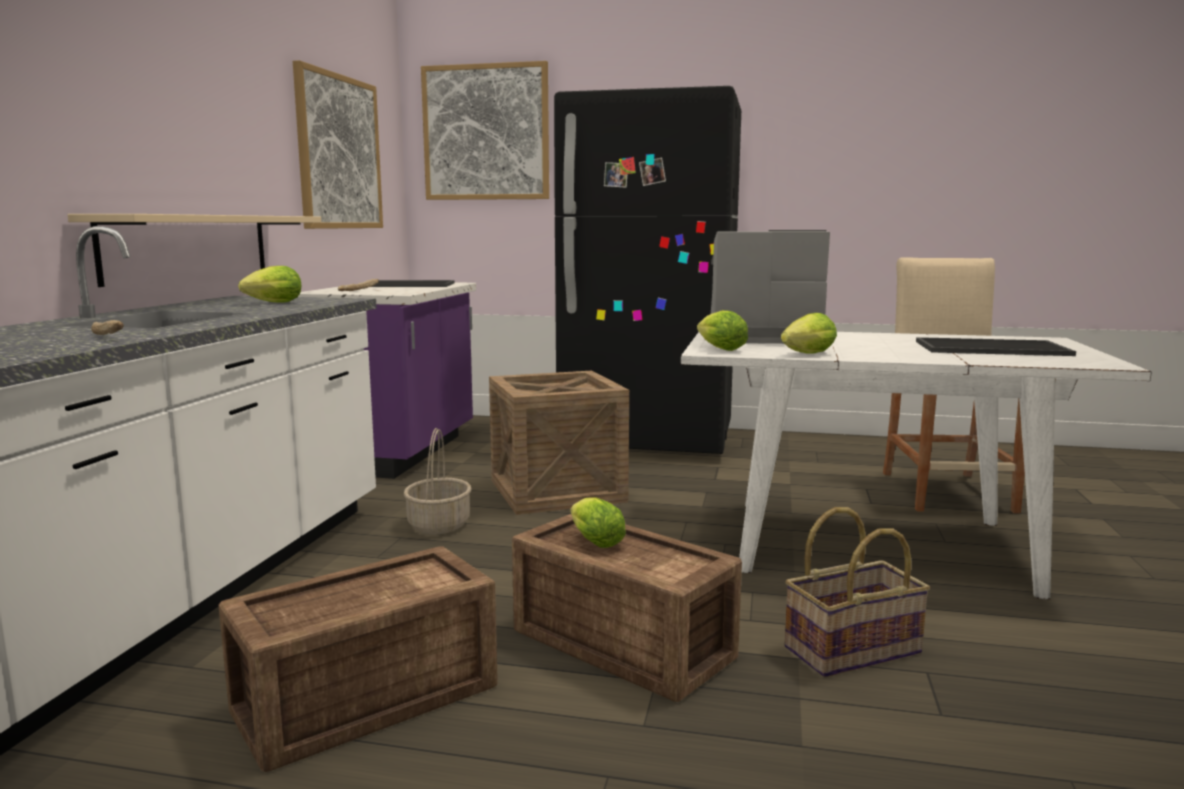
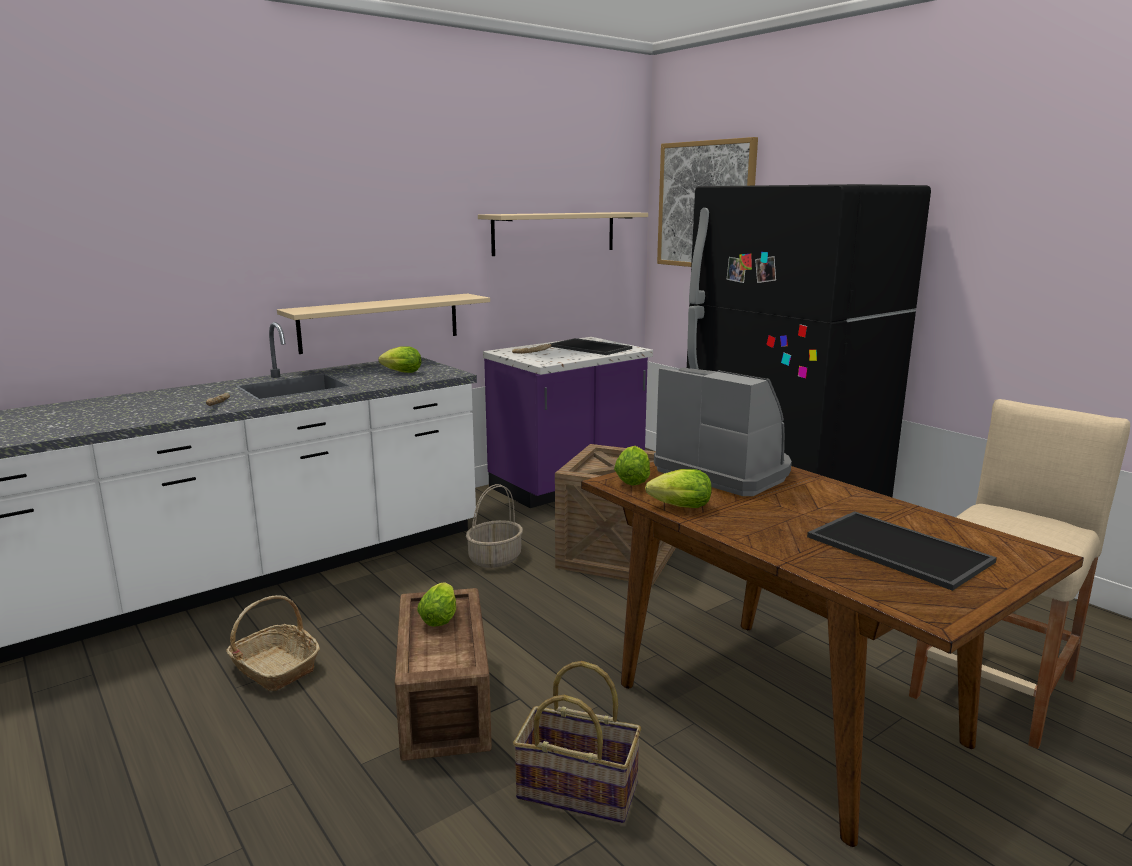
camera: 40 degrees right, 5 degrees up
crate [218,546,498,772] -> basket [226,595,320,691]
picture [293,60,383,229] -> beige shelf [478,212,648,256]
white dining table [681,332,1152,599] -> brown dining table [581,462,1084,847]

